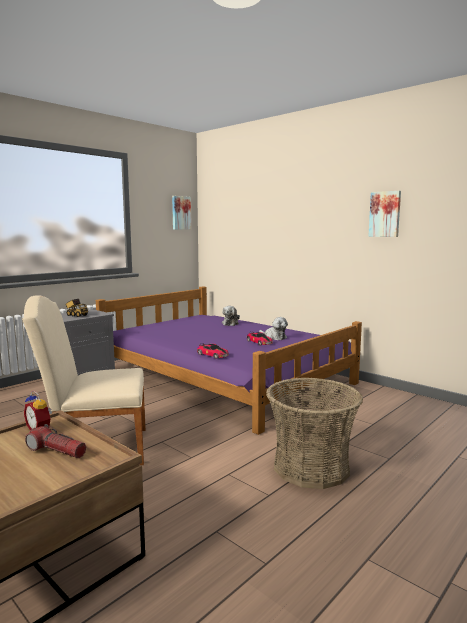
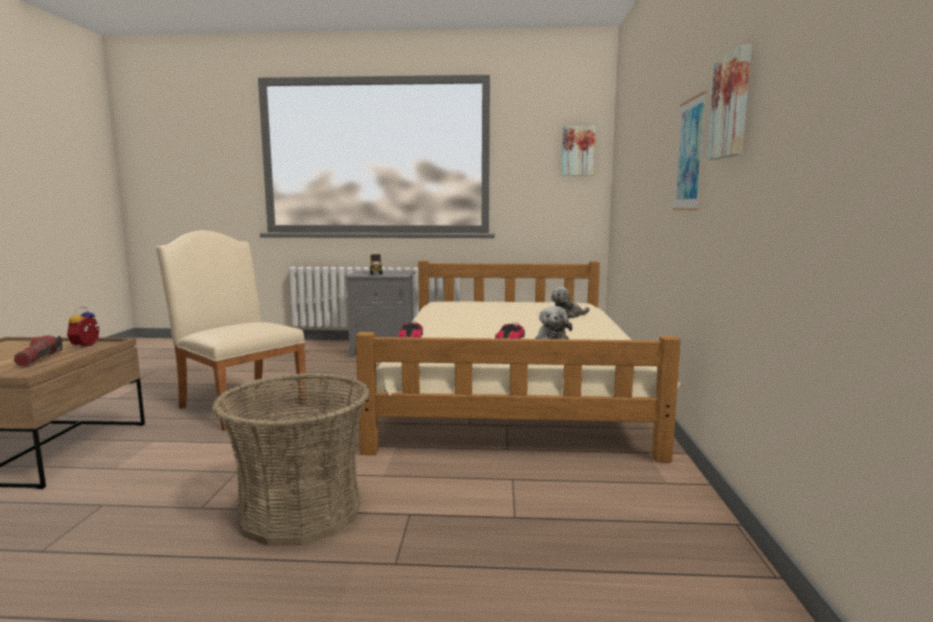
camera: 50 degrees right, 0 degrees up
purple bed [96,286,362,435] -> beige bed [356,260,681,463]
none -> picture [673,91,708,210]

